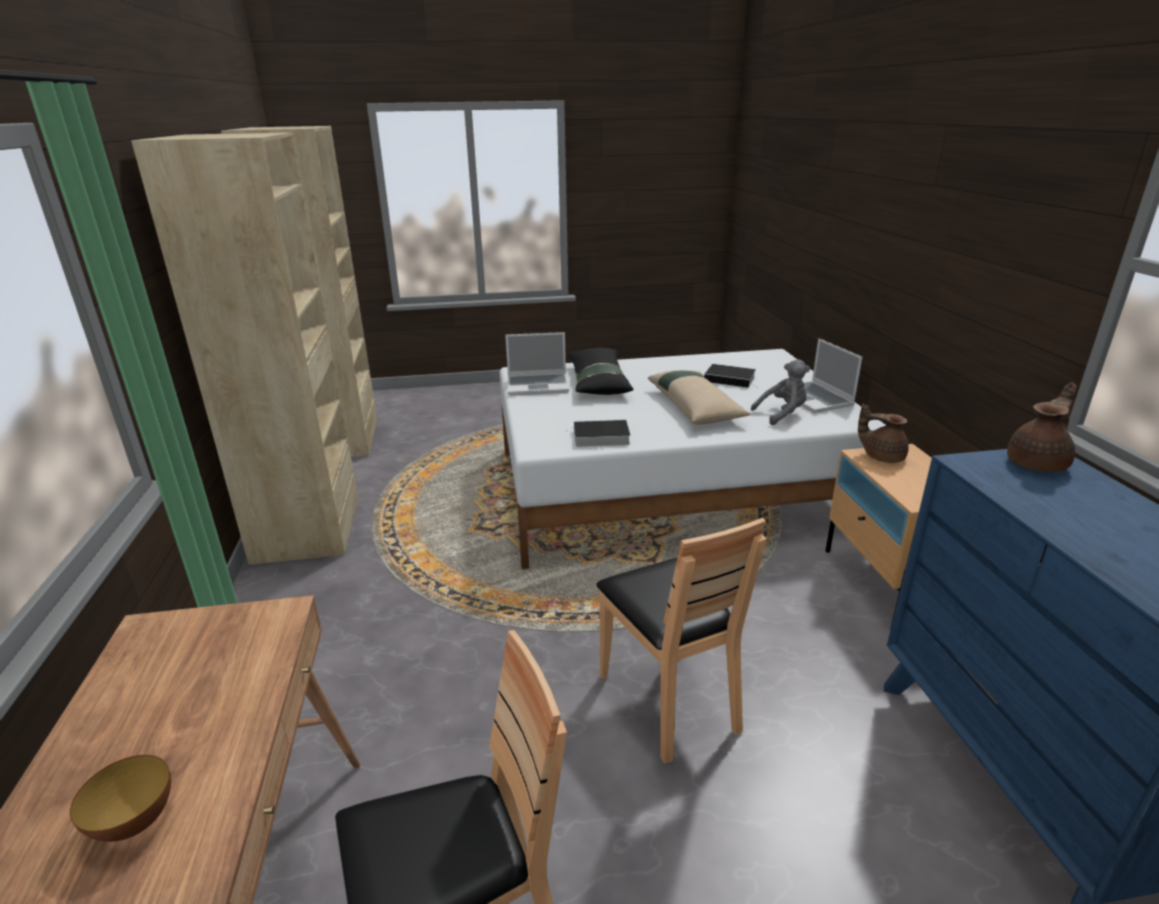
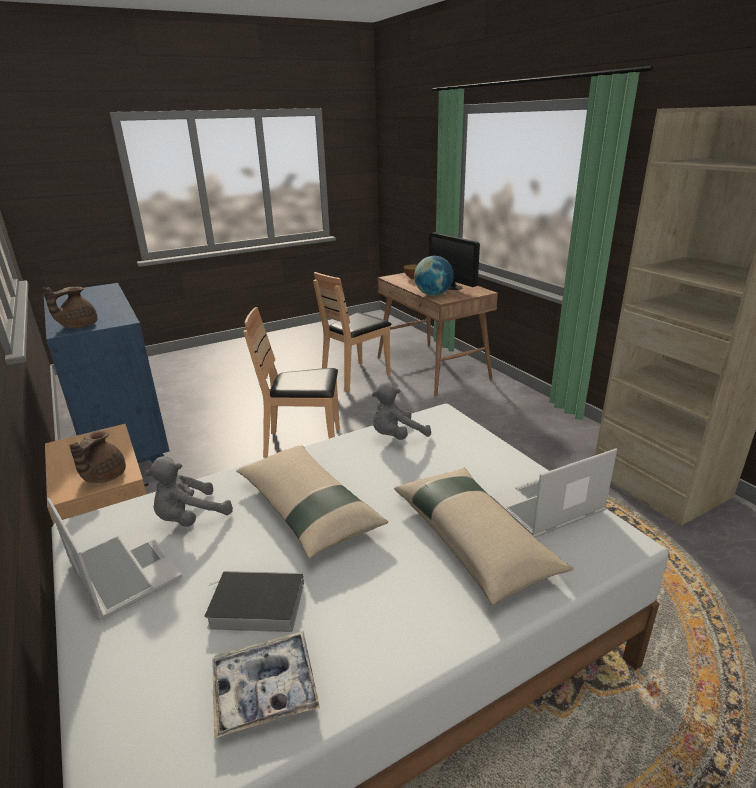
camera: 160 degrees right, 0 degrees up
book [566,420,630,447] -> grey plush toy [372,382,431,440]
black pillow [568,348,634,395] -> beige pillow [394,468,574,605]
brown chair [596,518,766,763] -> brown chair turned 45 degrees counterclockwise [243,307,340,458]
brown teapot [858,403,909,463] -> brown teapot turned 90 degrees clockwise [69,430,126,483]
none -> tray [212,632,320,739]
none -> globe [414,256,454,296]
none -> monitor [429,232,480,290]

